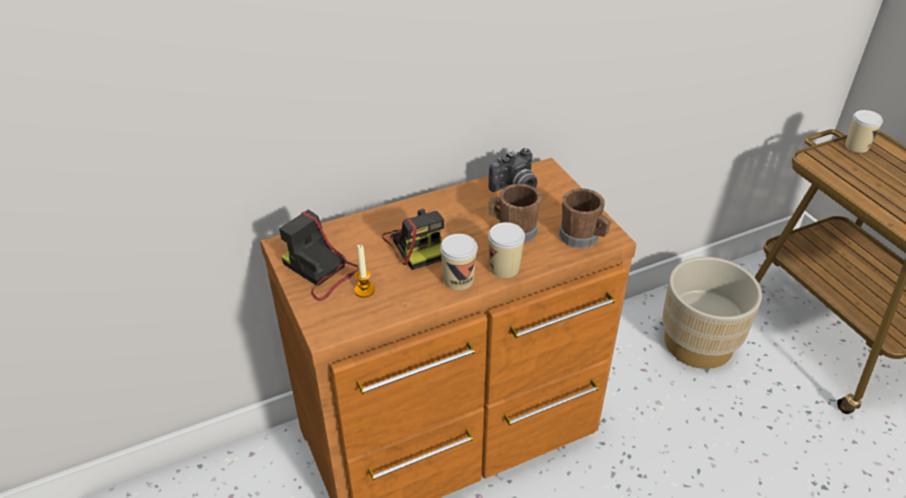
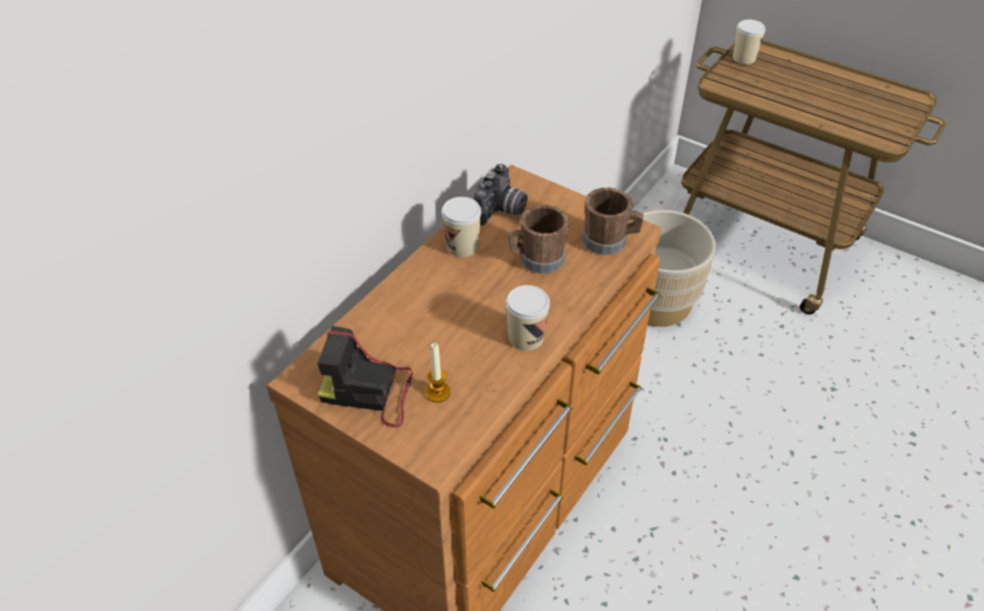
camera: 30 degrees left, 5 degrees up
camera [382,209,444,270] -> none
cup [488,222,525,278] -> cup moved to [441,197,481,257]

